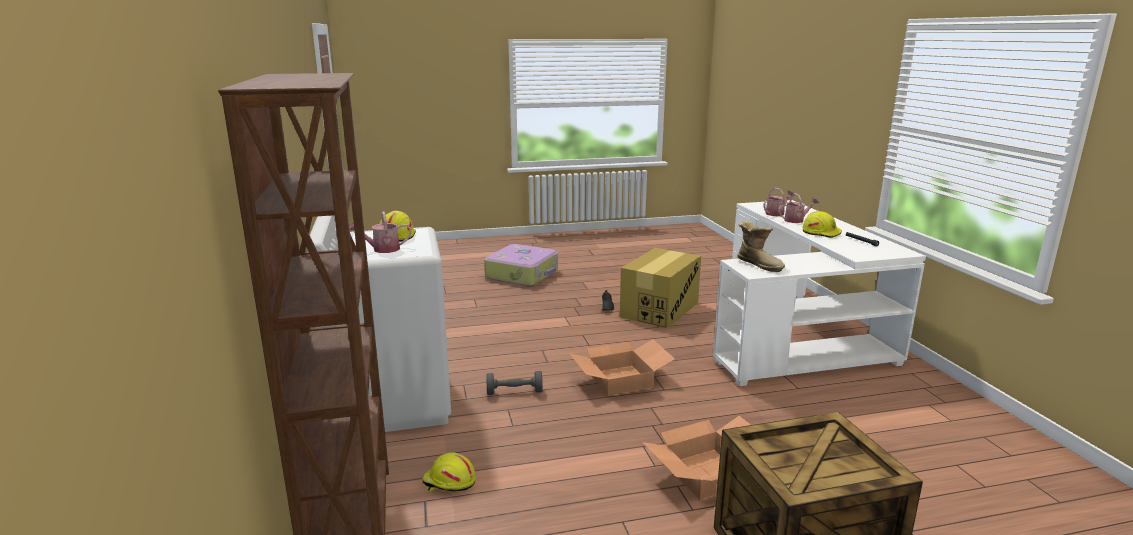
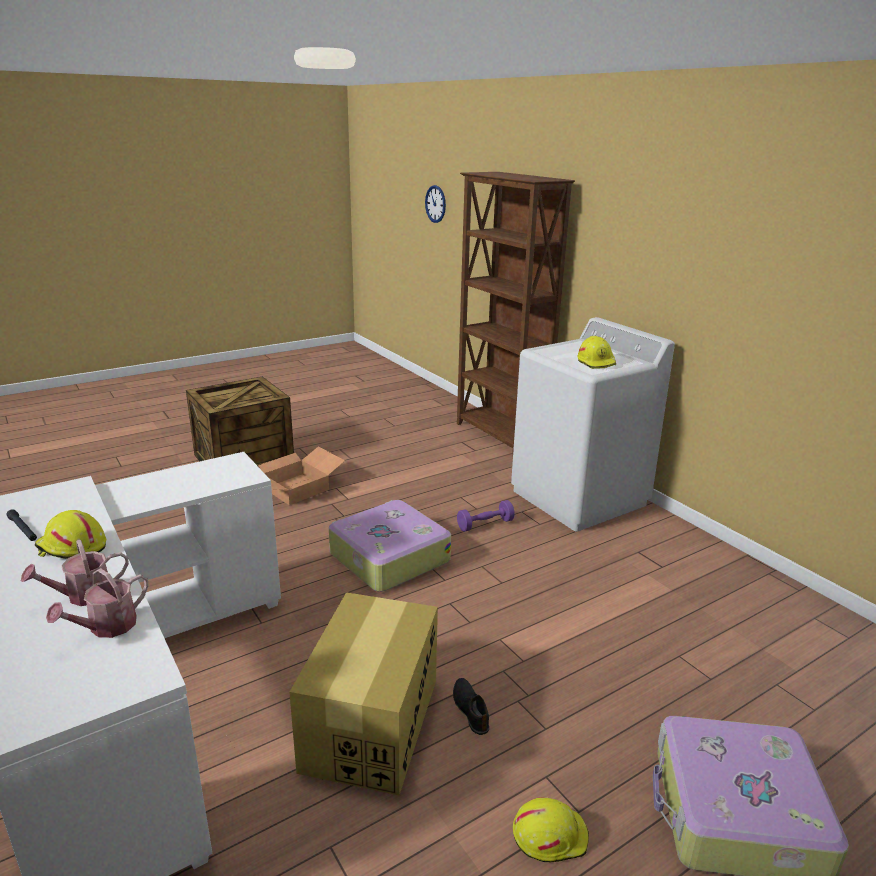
camera: 160 degrees right, 5 degrees up
watering can [349,211,411,253] -> none
yellow hard hat [422,452,476,492] -> yellow hard hat moved to [513,797,589,862]
grey dumbbell [487,371,543,395] -> purple dumbbell [457,500,515,532]
cardboard box [569,340,675,396] -> suitcase [329,500,451,592]
boot [737,221,785,272] -> none
none -> wall clock [425,185,446,223]

